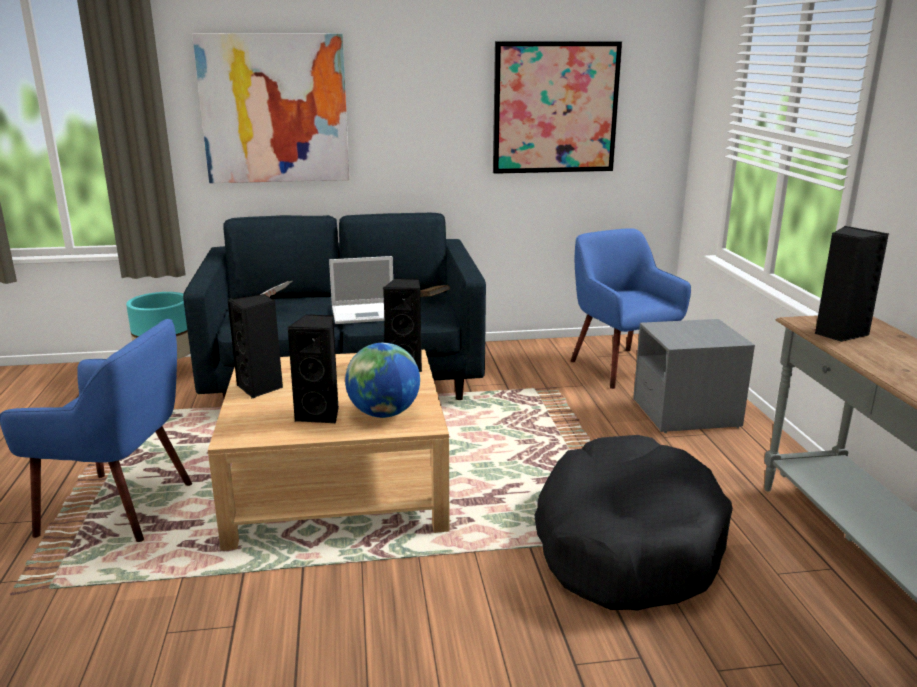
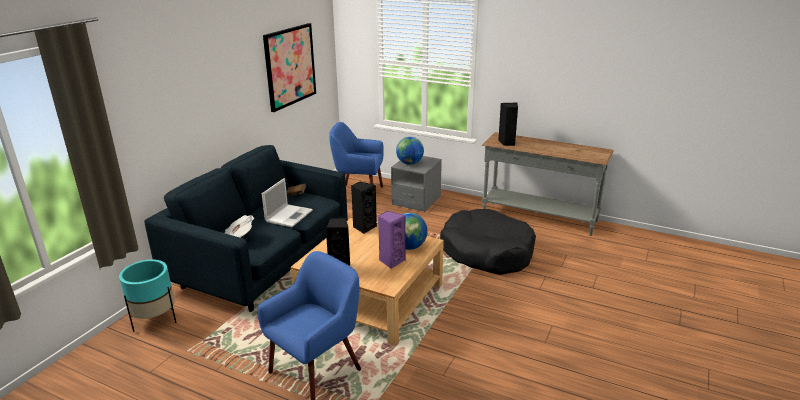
camera: 55 degrees left, 5 degrees up
picture [192,33,350,183] -> none
black speaker [288,314,339,424] -> purple speaker [378,211,406,269]
none -> globe [396,137,424,165]

